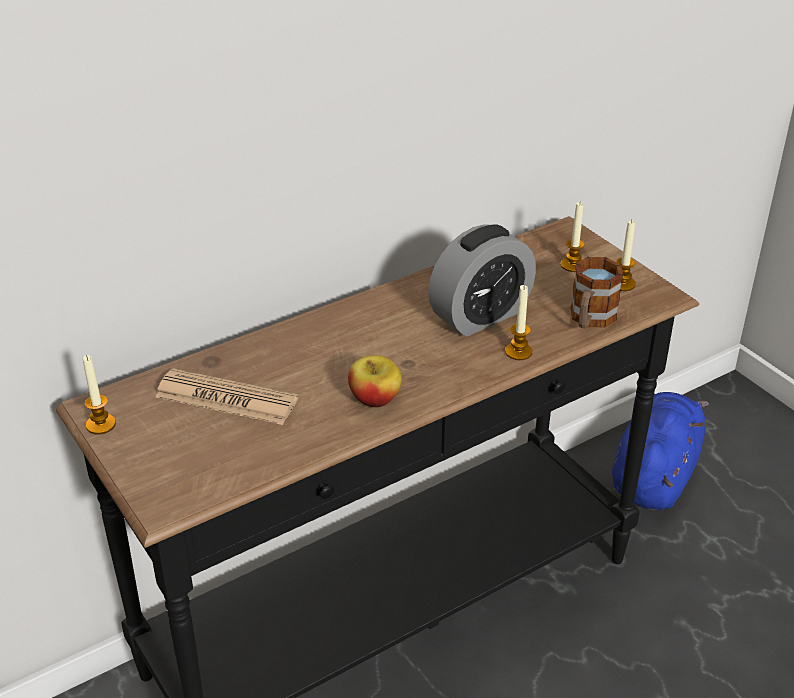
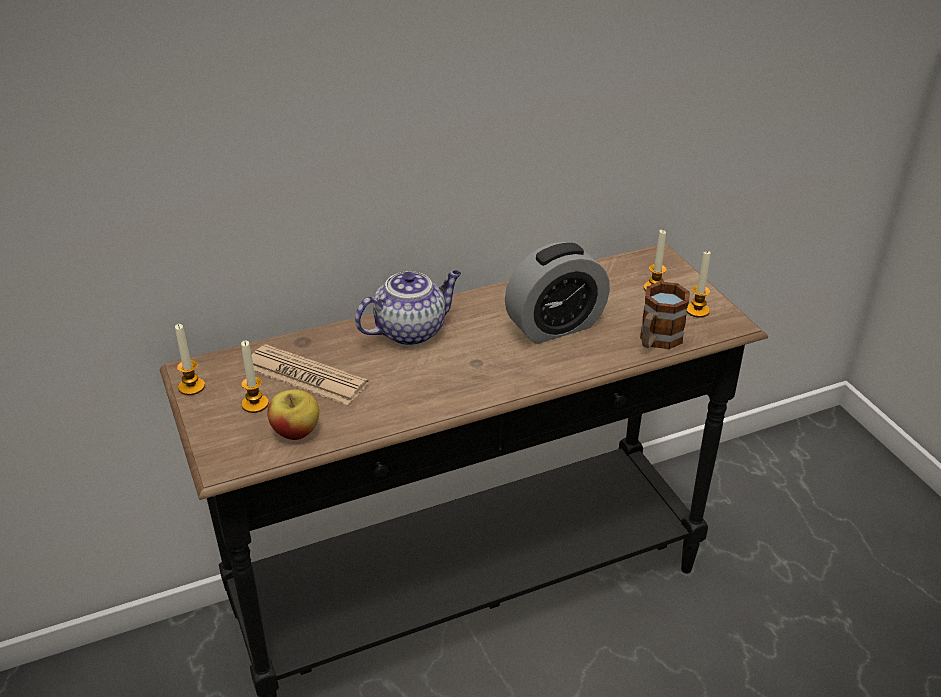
camera: 10 degrees right, 0 degrees up
apple [348,355,402,408] -> apple moved to [267,389,319,440]
candle [505,285,532,360] -> candle moved to [241,340,269,413]
blue plush toy [612,392,709,510] -> none
none -> teapot [355,270,461,346]

